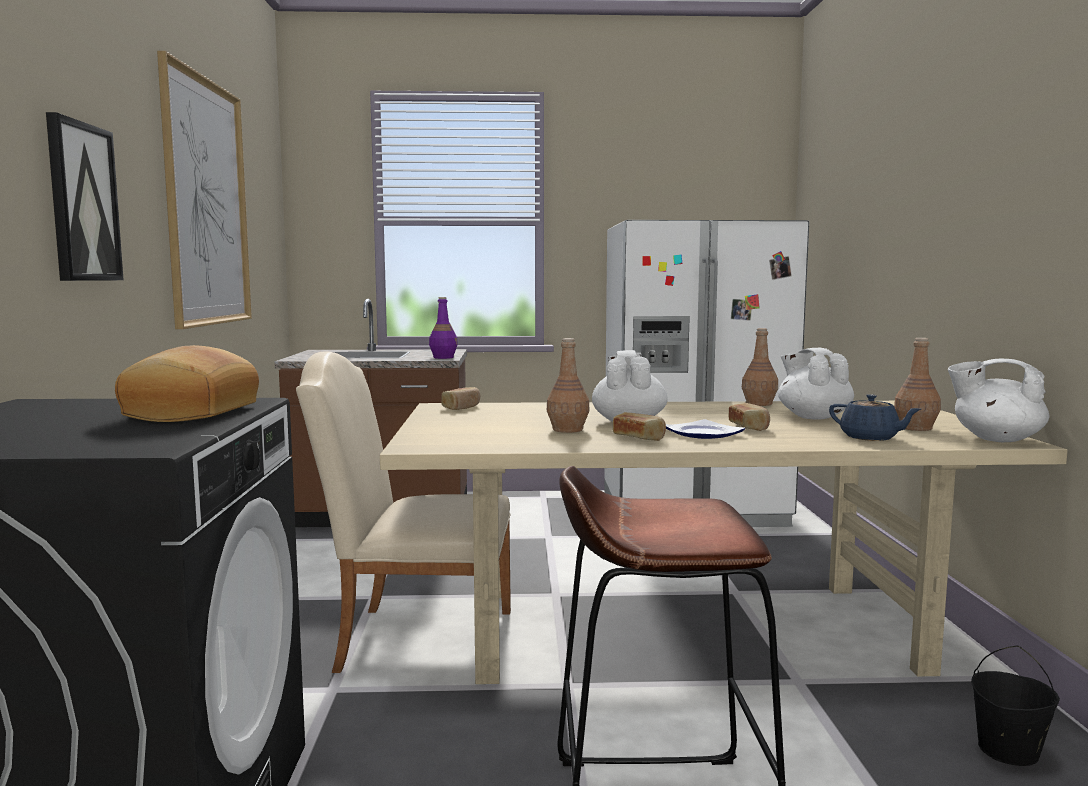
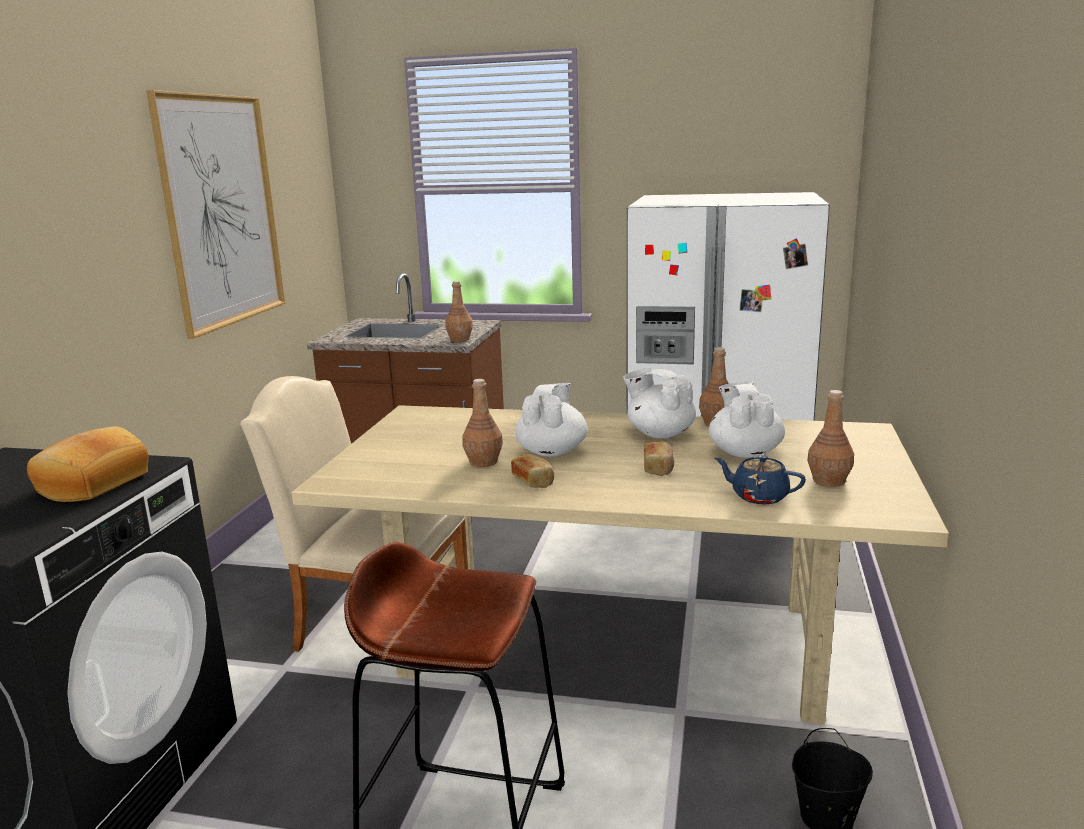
camera: 15 degrees right, 10 degrees up
picture [46,112,124,281] -> none
purple bottle [429,297,458,359] -> brown bottle [445,281,473,342]
bread [441,387,480,410] -> none
plate [666,419,745,439] -> none
blue teapot [829,394,921,441] -> blue teapot turned 150 degrees clockwise [715,455,806,504]
white teapot [948,358,1049,442] -> white teapot moved to [623,368,696,438]

